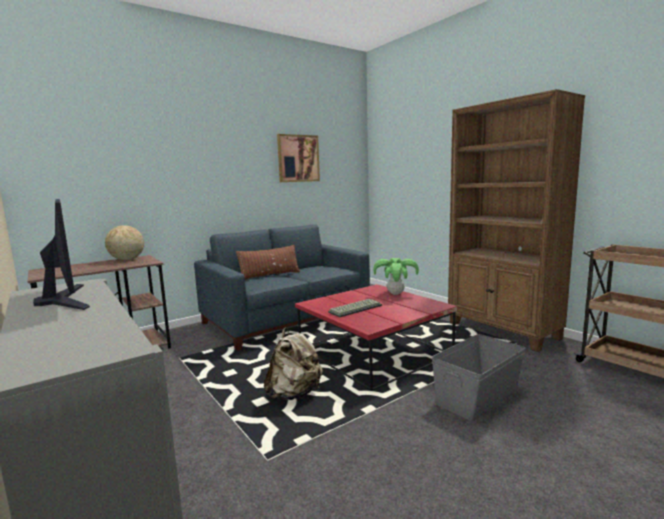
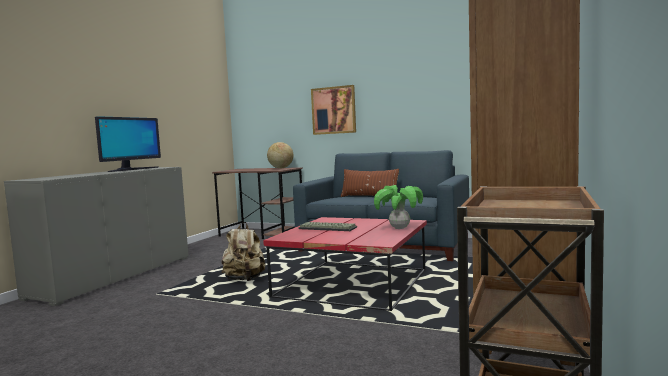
camera: 60 degrees right, 5 degrees down
picture [277,134,320,182] -> picture moved to [311,85,356,135]
grey storage box [432,334,526,422] -> none

